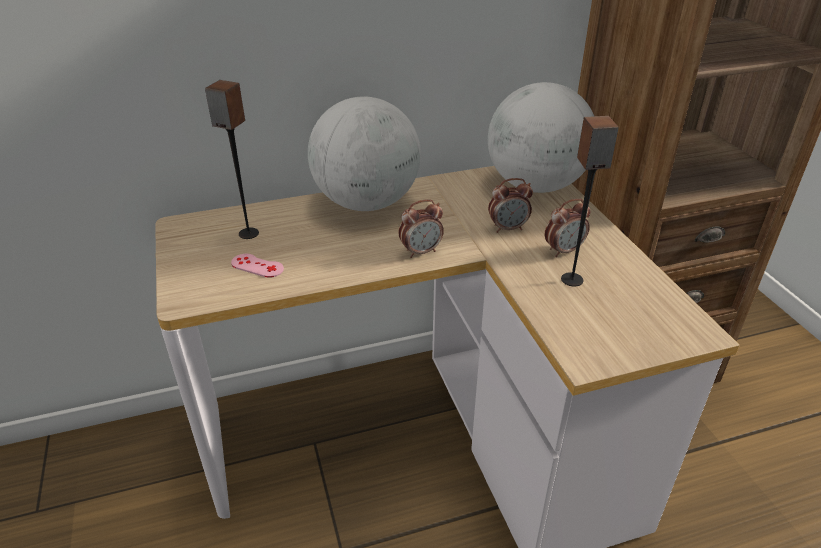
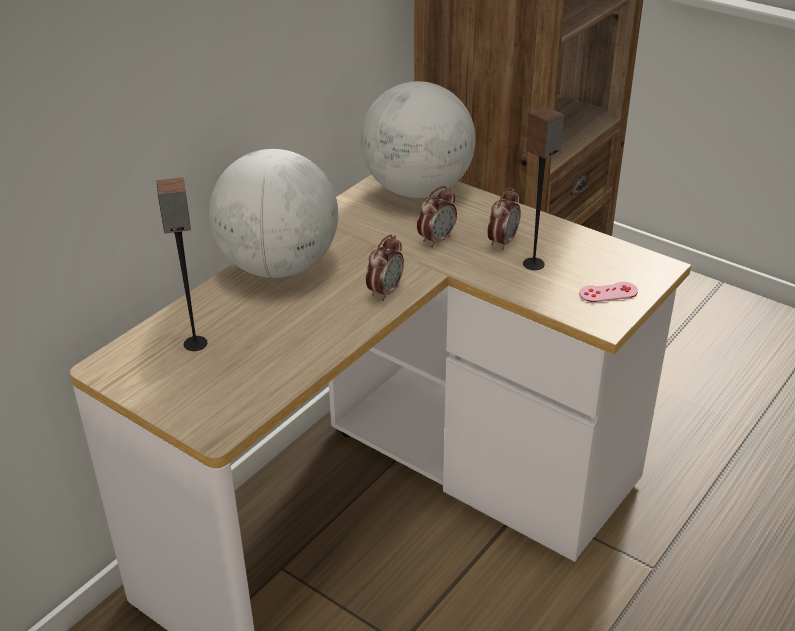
camera: 35 degrees left, 0 degrees up
pink game controller [231,254,284,278] -> pink game controller moved to [579,282,638,302]

